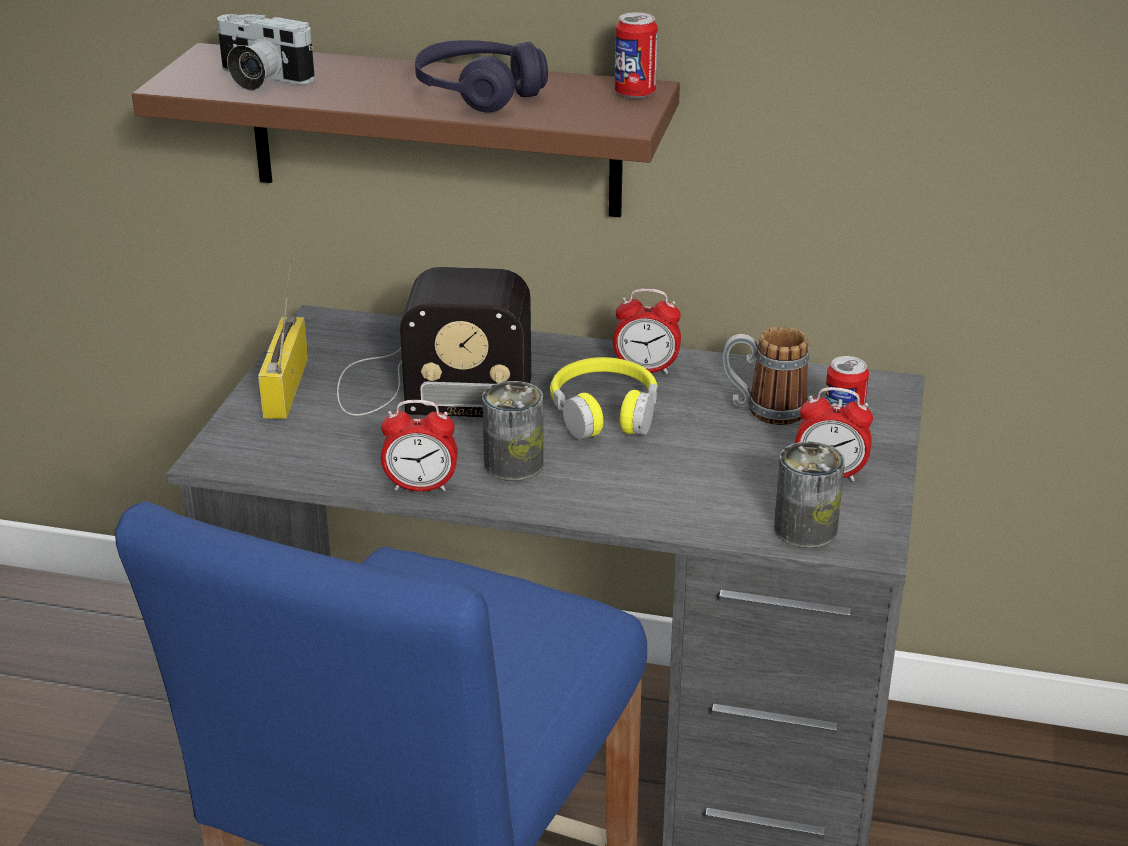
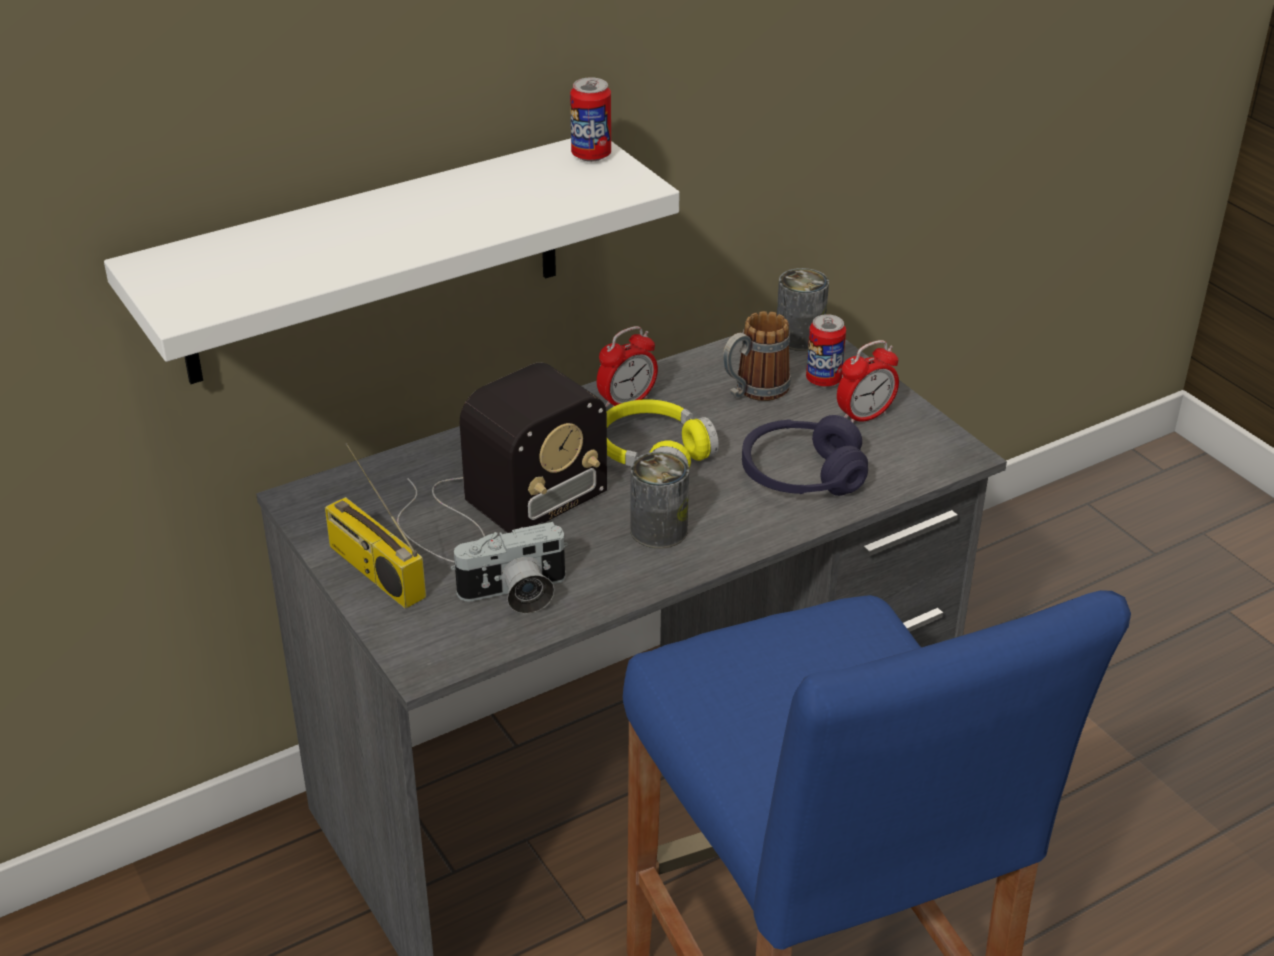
camera: 45 degrees left, 5 degrees up
brown shelf [132,43,680,217] -> white shelf [104,138,680,384]
camera [217,14,315,91] -> camera moved to [451,522,568,614]
alarm clock [381,400,457,492] -> none
purple headphones [415,40,548,113] -> purple headphones moved to [742,415,868,496]
can [774,441,845,548] -> can moved to [777,268,829,351]

